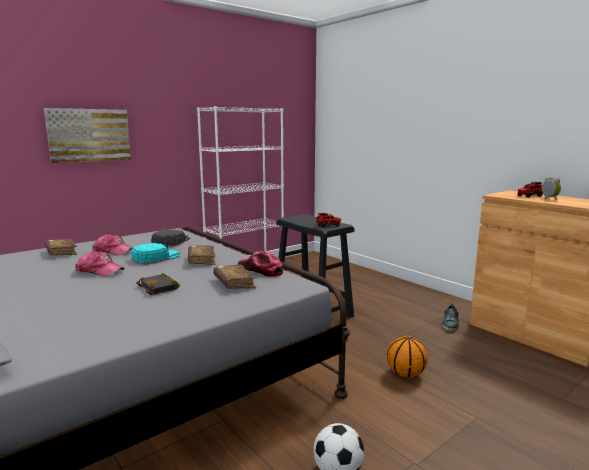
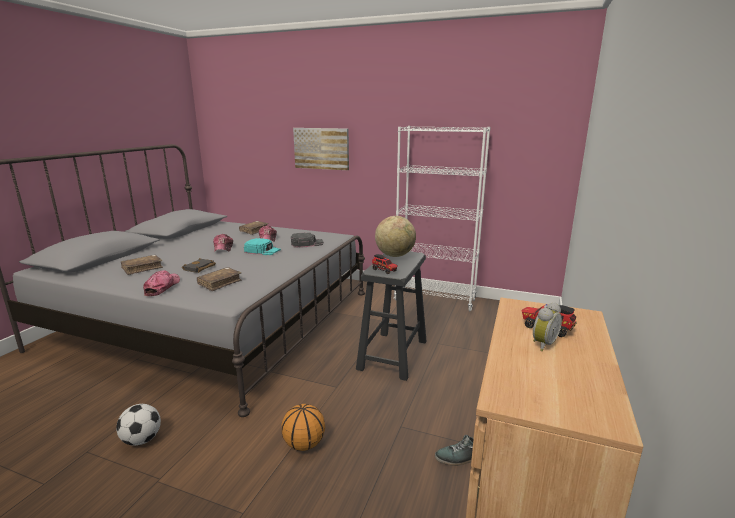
camera: 60 degrees right, 5 degrees up
brown book [188,245,216,265] -> brown book moved to [121,255,163,275]
cap [238,251,283,277] -> cap moved to [143,270,180,296]
none -> globe [375,216,416,257]

